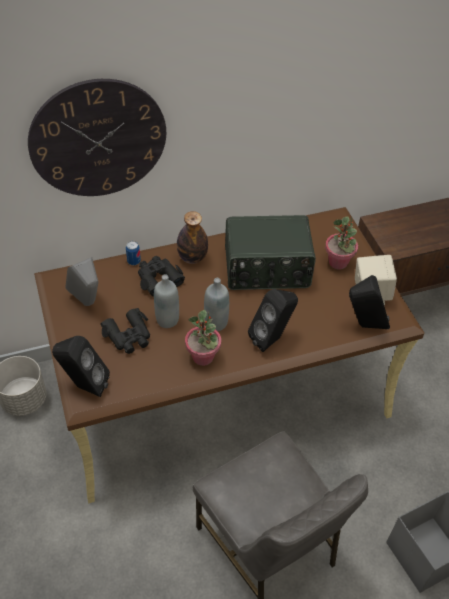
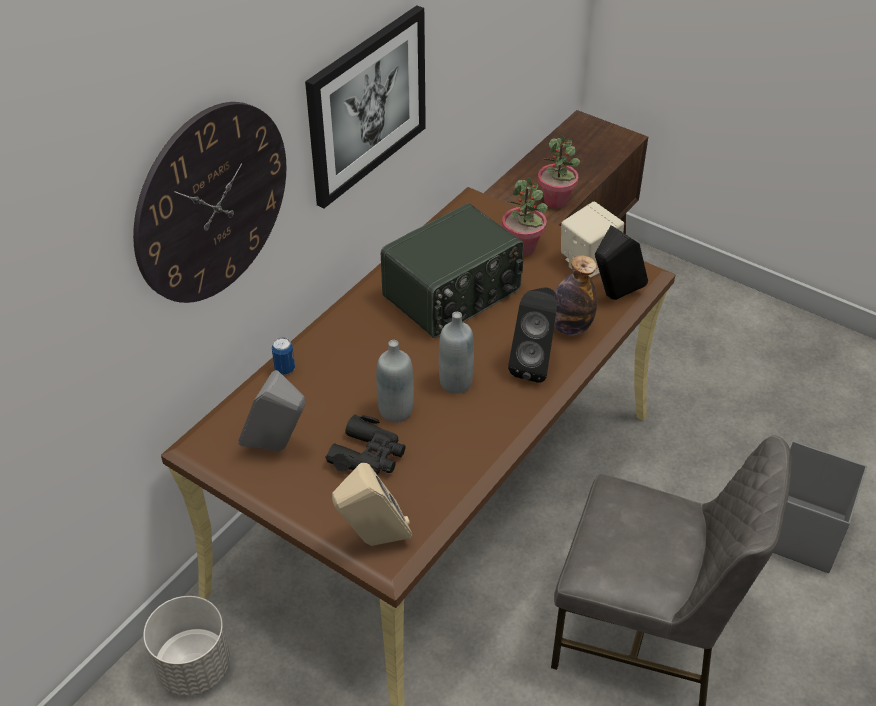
camera: 35 degrees left, 5 degrees down
black speaker [52,336,110,397] -> beige speaker [332,463,413,546]
black binoculars [138,256,185,296] -> none
bottle [177,211,208,264] -> bottle moved to [554,255,597,336]
potted plant [185,310,221,366] -> potted plant moved to [538,135,580,209]
none -> picture [305,5,426,208]

